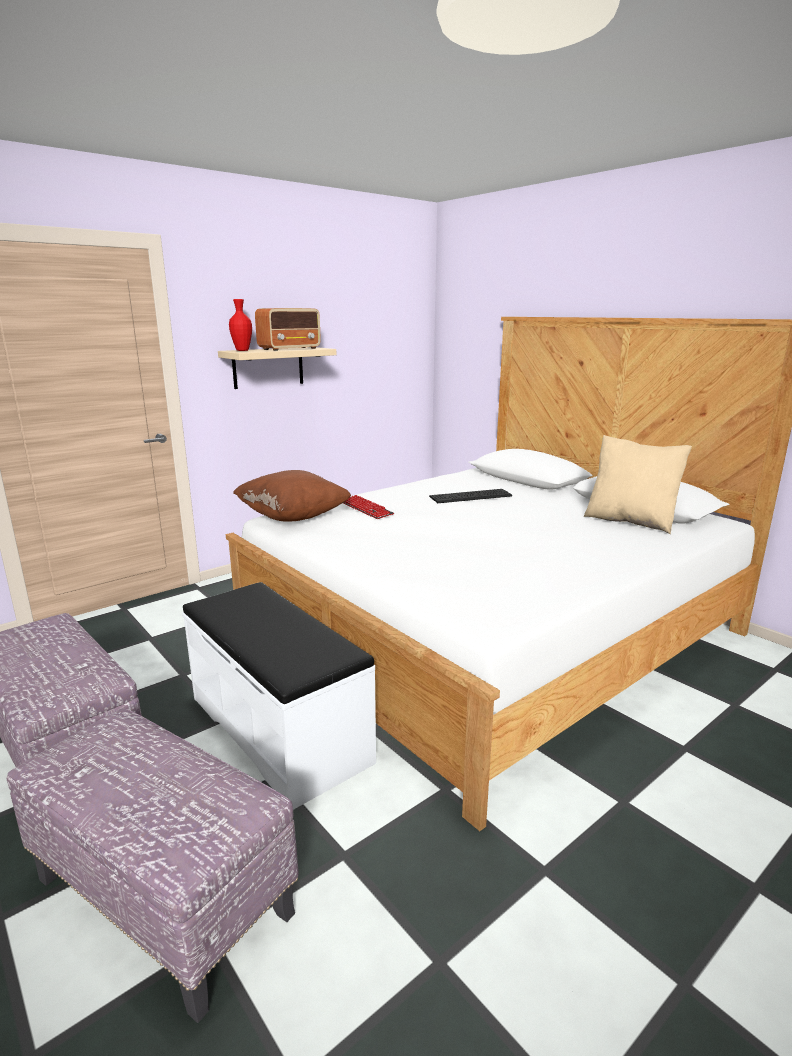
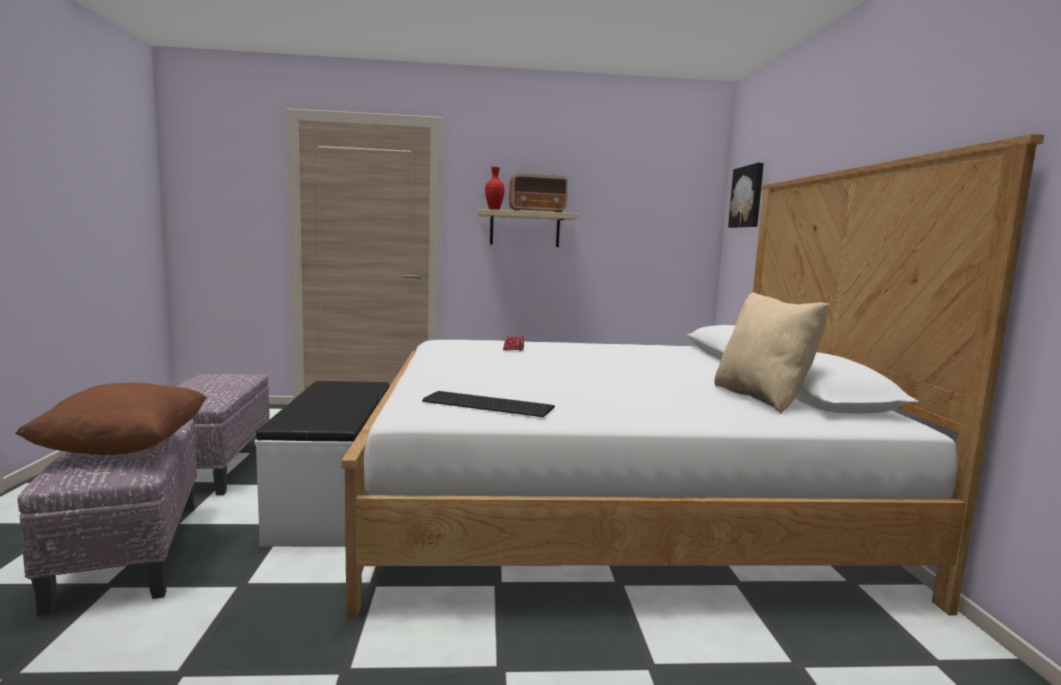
camera: 35 degrees right, 10 degrees down
brown pillow [233,470,351,522] -> brown pillow moved to [15,383,207,455]
keyboard [429,489,512,503] -> keyboard moved to [422,391,555,417]
none -> picture [728,163,764,228]

